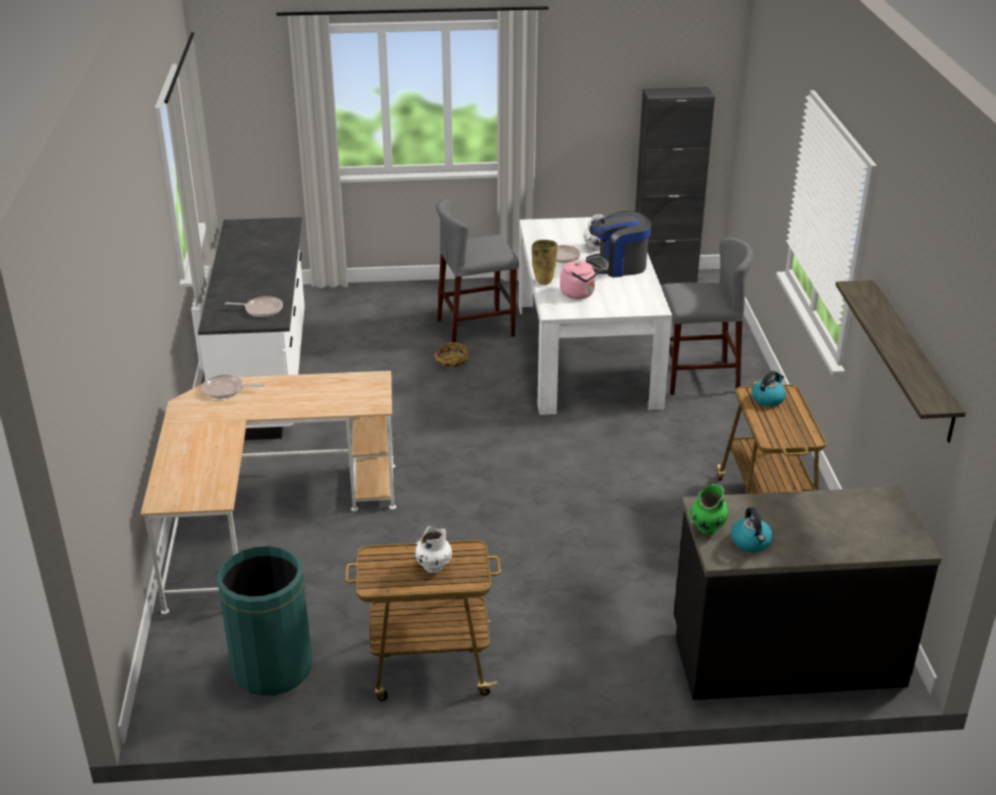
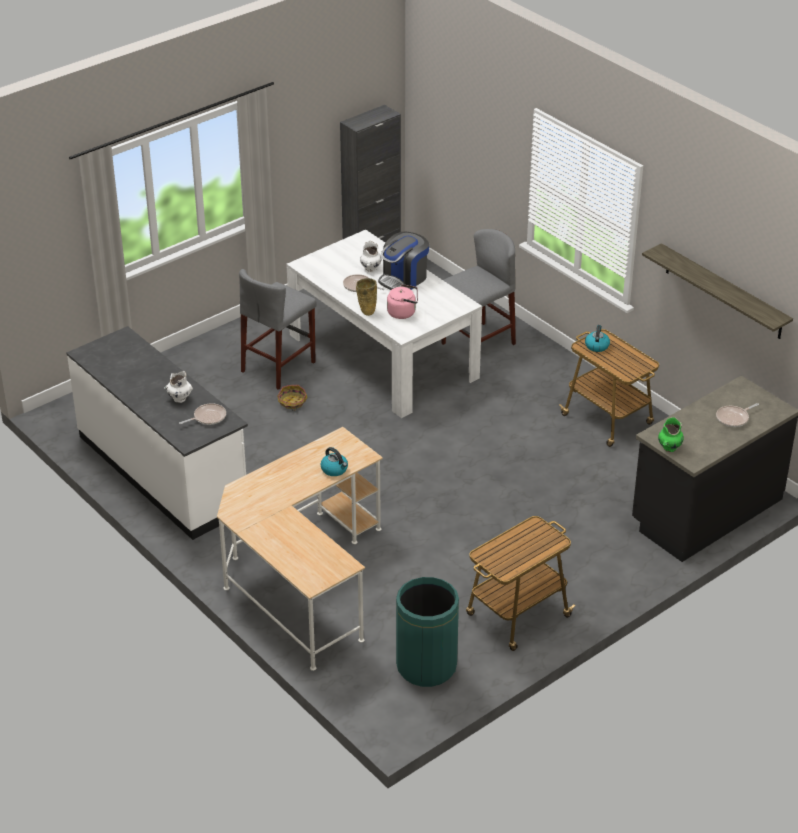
camera: 35 degrees left, 5 degrees up
frying pan [202,374,264,399] -> frying pan moved to [716,403,759,427]
white vase [415,526,452,573] -> white vase moved to [164,371,193,403]
kettle [731,507,773,552] -> kettle moved to [321,447,348,476]

